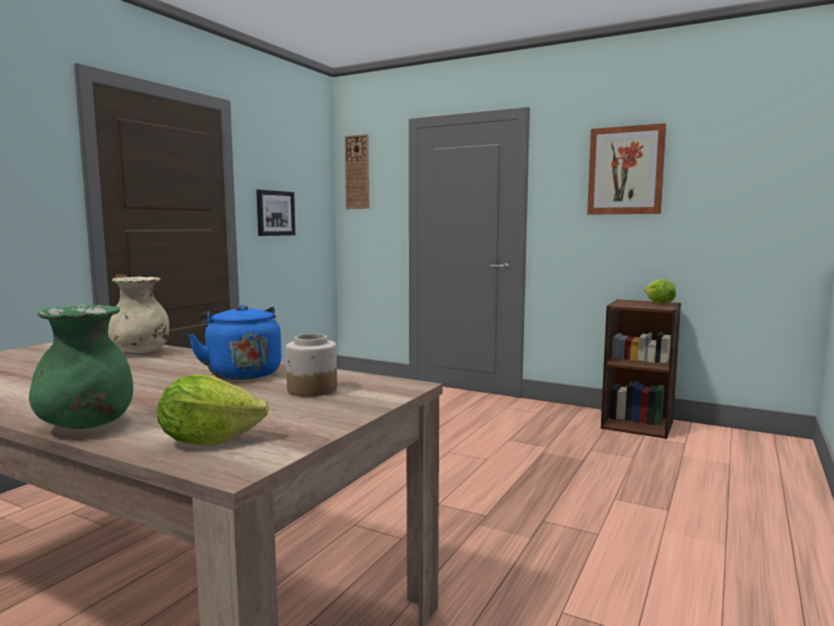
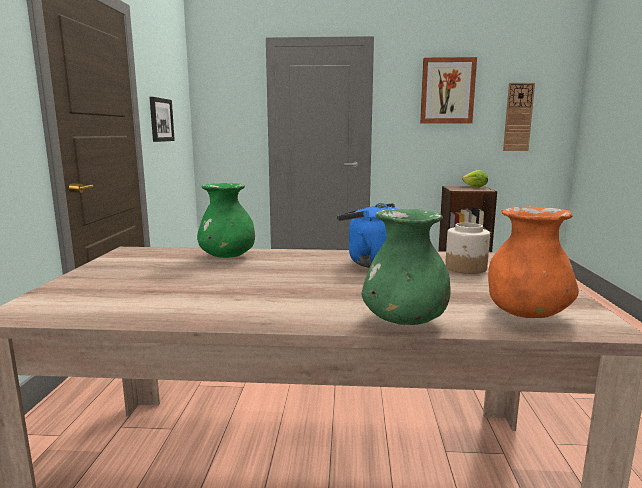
camera: 25 degrees left, 5 degrees up
beige vase [108,277,169,353] -> green vase [197,183,255,258]
lettuce [157,374,269,446] -> orange vase [488,206,579,318]
wall clock [345,134,369,209] -> wall clock moved to [503,83,535,151]

